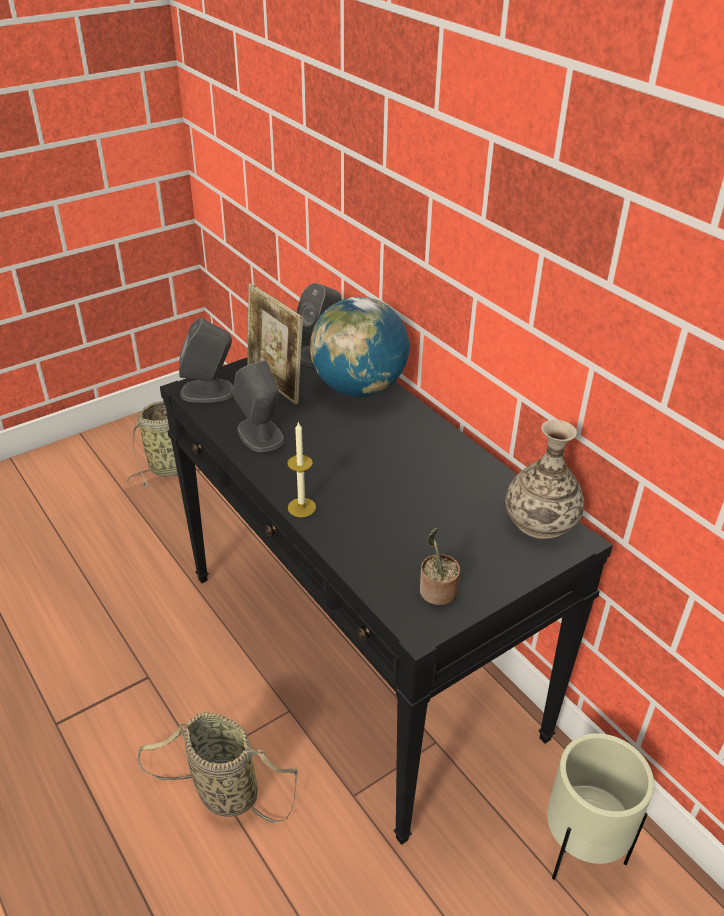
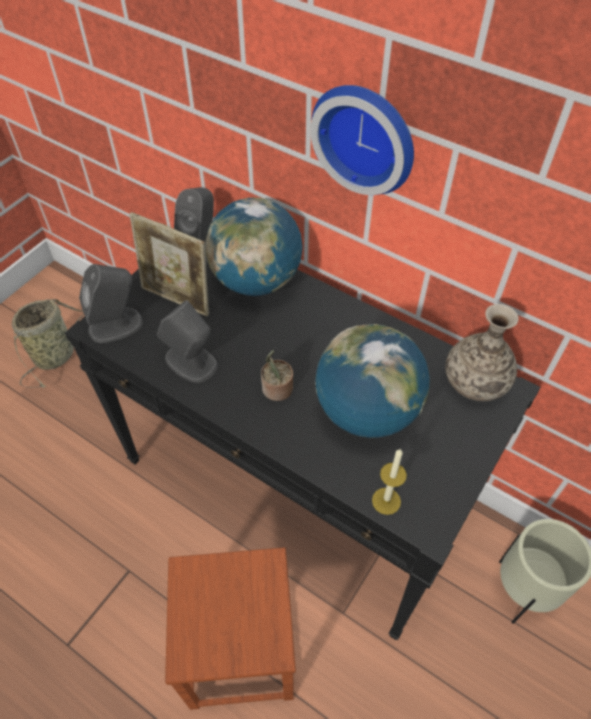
camera: 20 degrees left, 15 degrees up
basket [138,712,298,823] -> brown stool [165,547,296,710]
candle [287,422,316,517] -> candle moved to [372,449,407,515]
potted plant [420,528,460,605] -> potted plant moved to [261,350,293,401]
none -> wall clock [310,85,414,195]
none -> globe [315,324,430,438]

